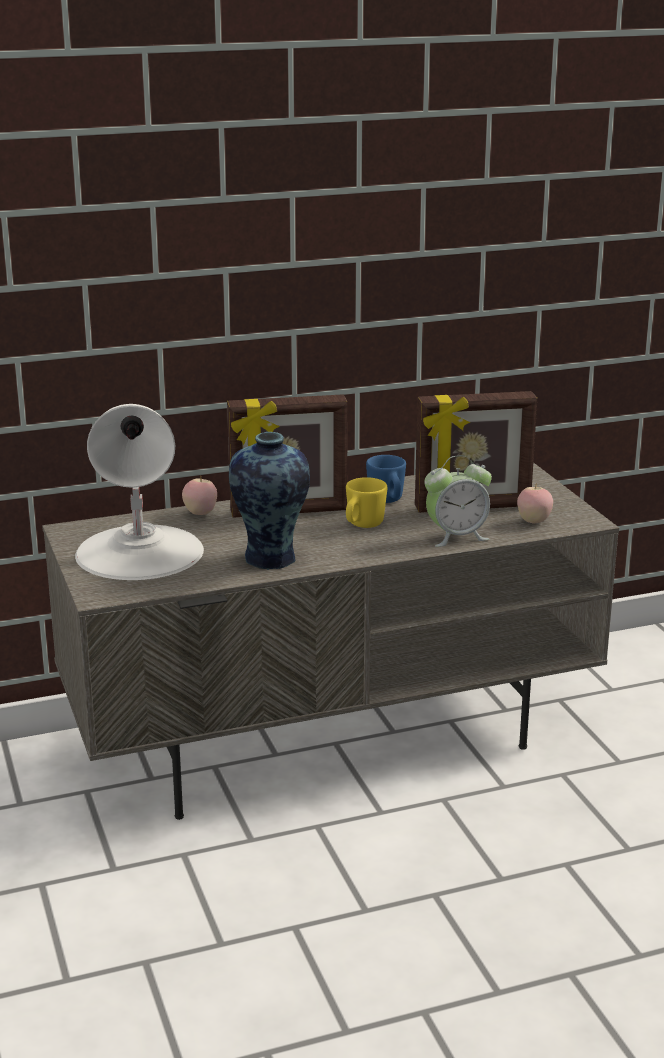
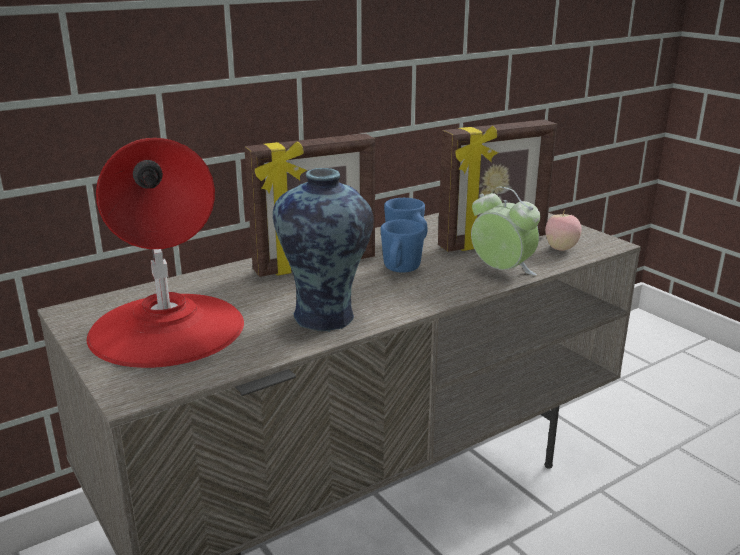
camera: 15 degrees left, 0 degrees up
white table lamp [75,404,204,580] -> red table lamp [87,138,244,368]
apple [182,476,217,515] -> none
yellow mug [346,477,387,528] -> blue mug [381,219,425,273]
alarm clock [424,455,492,547] -> alarm clock turned 105 degrees counterclockwise [471,186,540,276]

